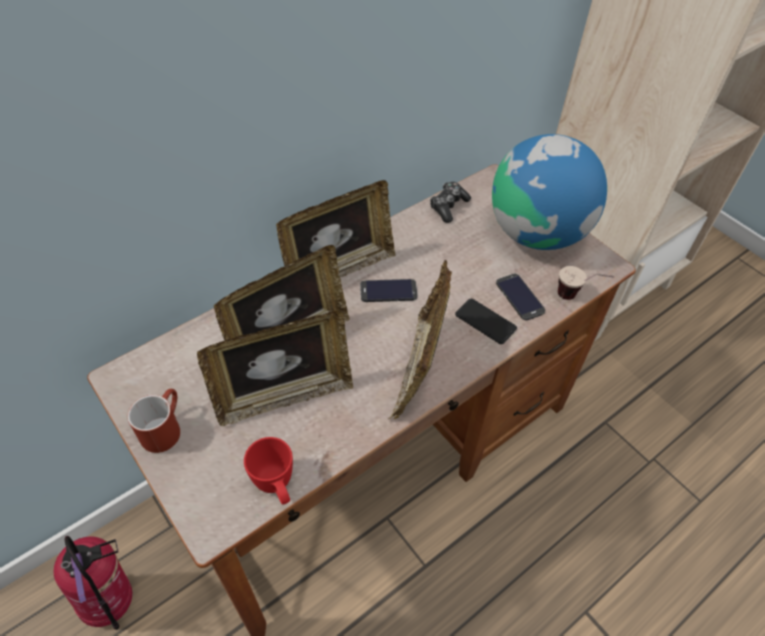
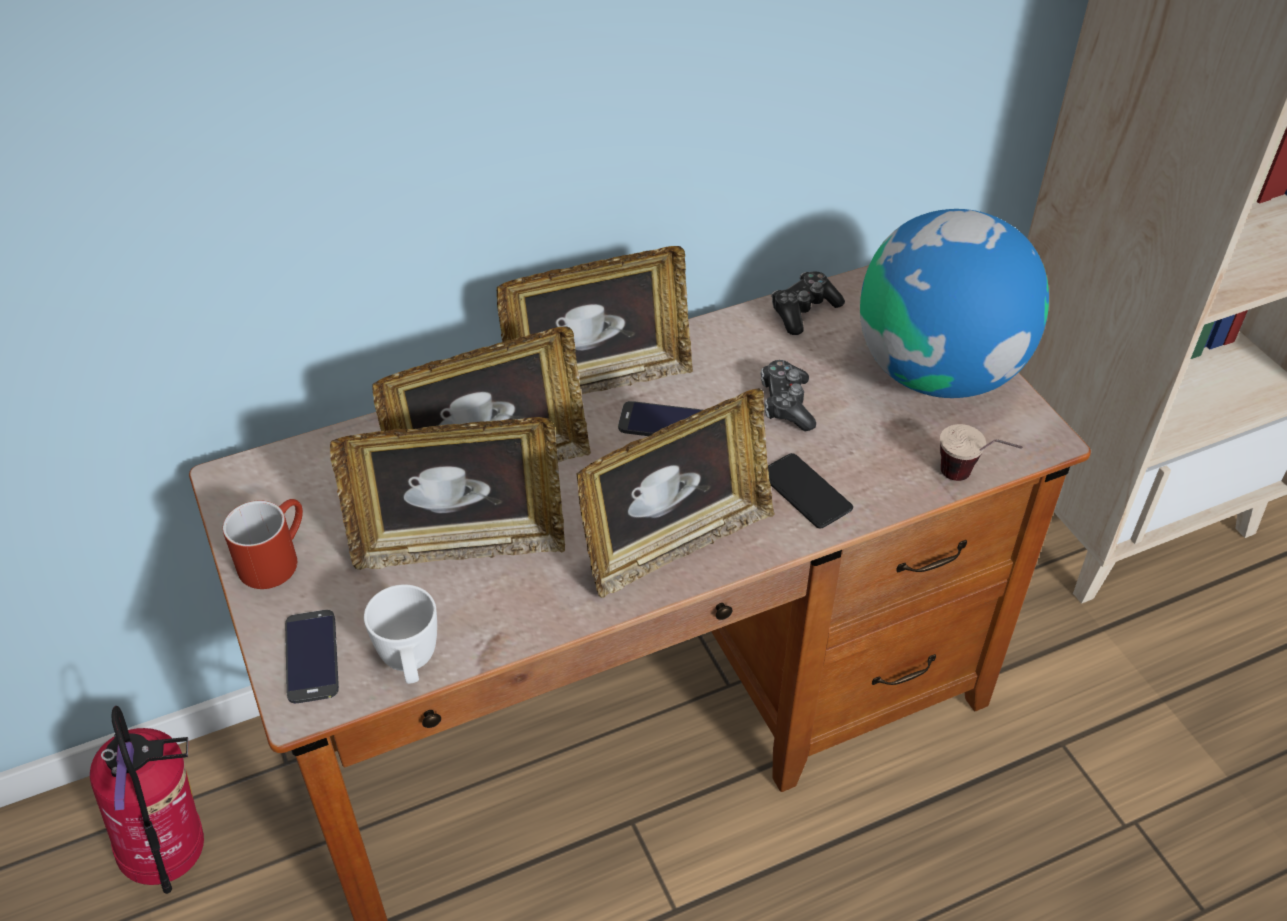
camera: 15 degrees right, 5 degrees down
red mug [244,437,293,505] -> white mug [364,584,437,684]
picture frame [388,260,452,419] -> picture frame turned 150 degrees counterclockwise [577,389,775,598]
phone [496,274,545,320] -> phone moved to [285,610,339,703]
none -> game controller [761,360,816,431]

